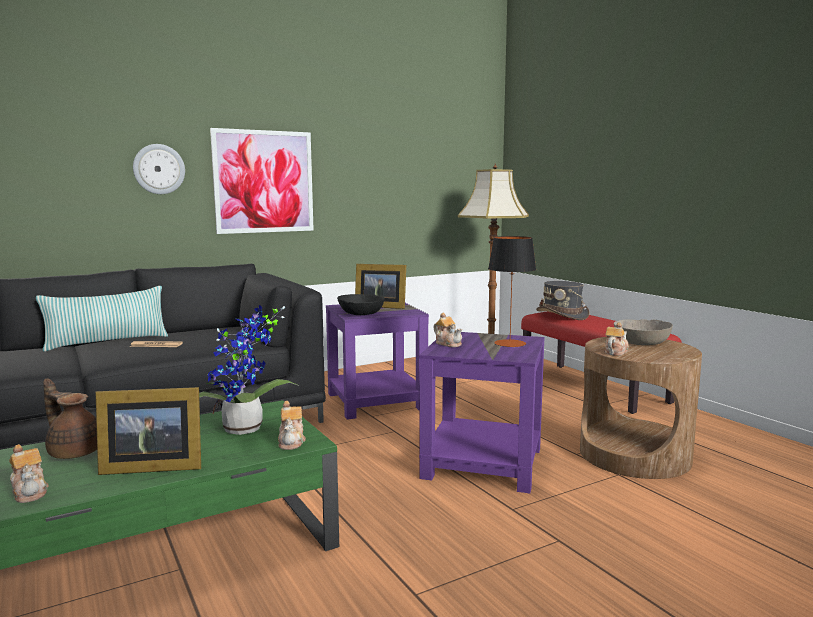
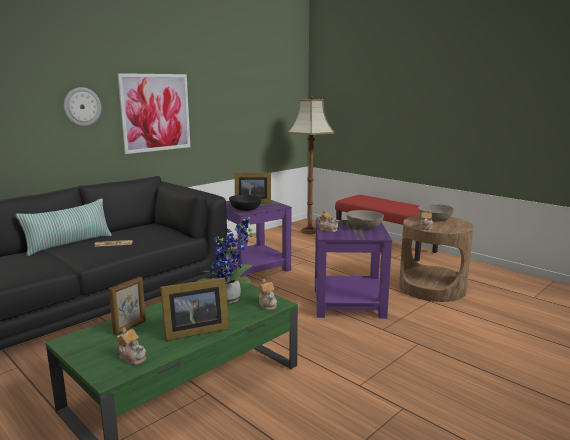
camera: 15 degrees left, 5 degrees up
brown teapot [43,379,97,459] -> picture frame [109,277,146,335]
table lamp [488,236,536,347] -> grey bowl [346,210,384,229]
grey hat [536,281,589,320] -> none

